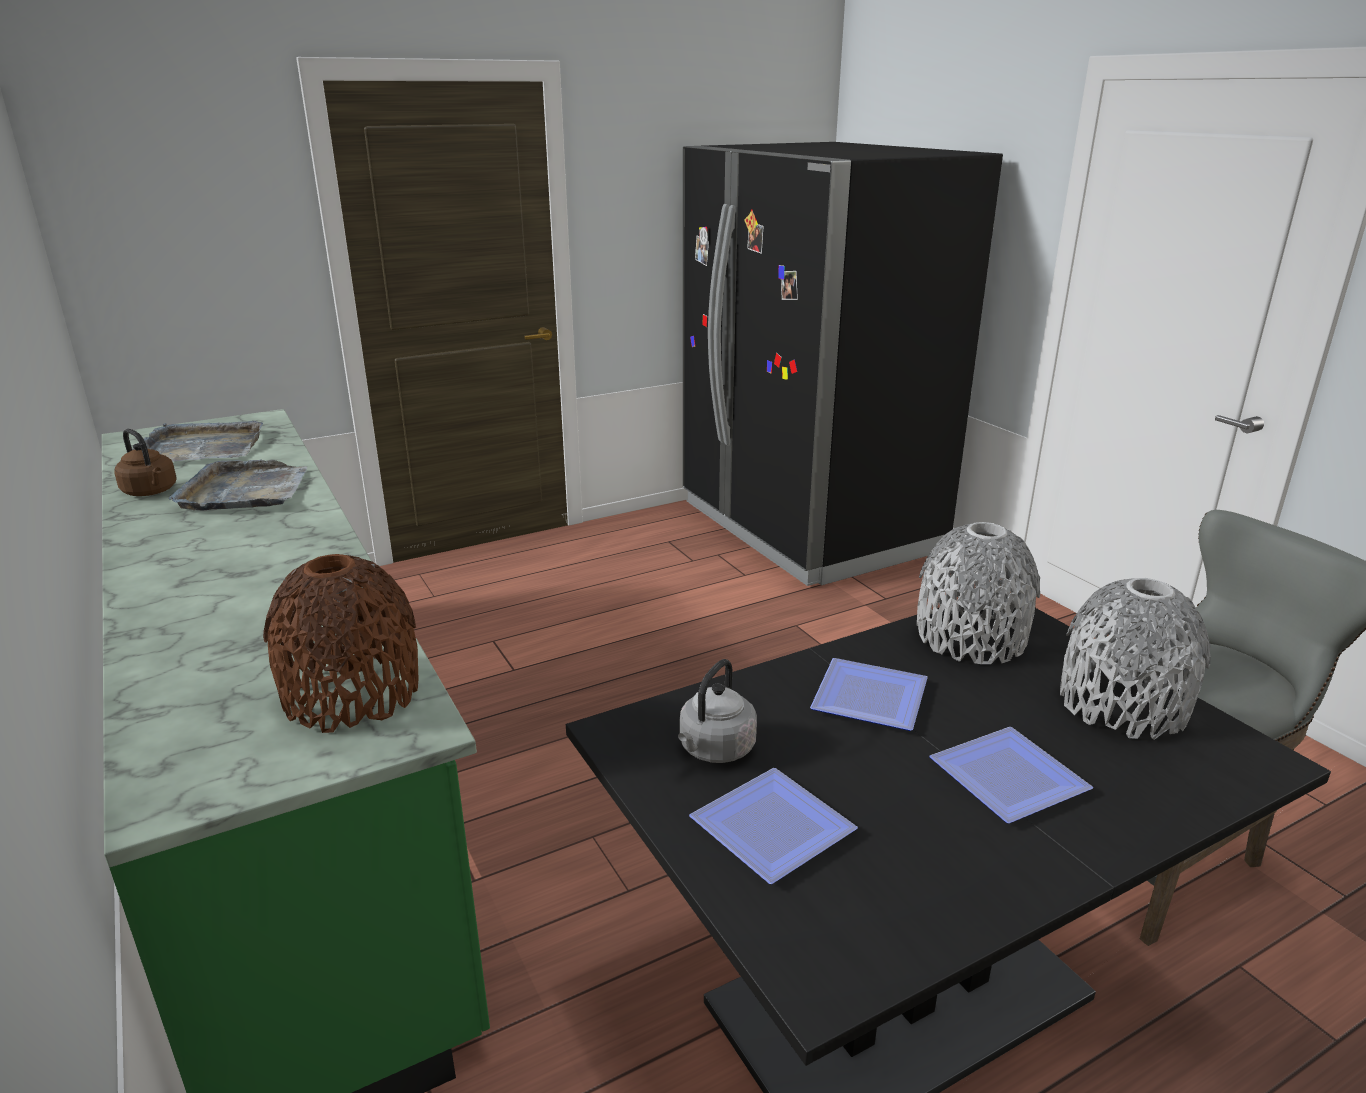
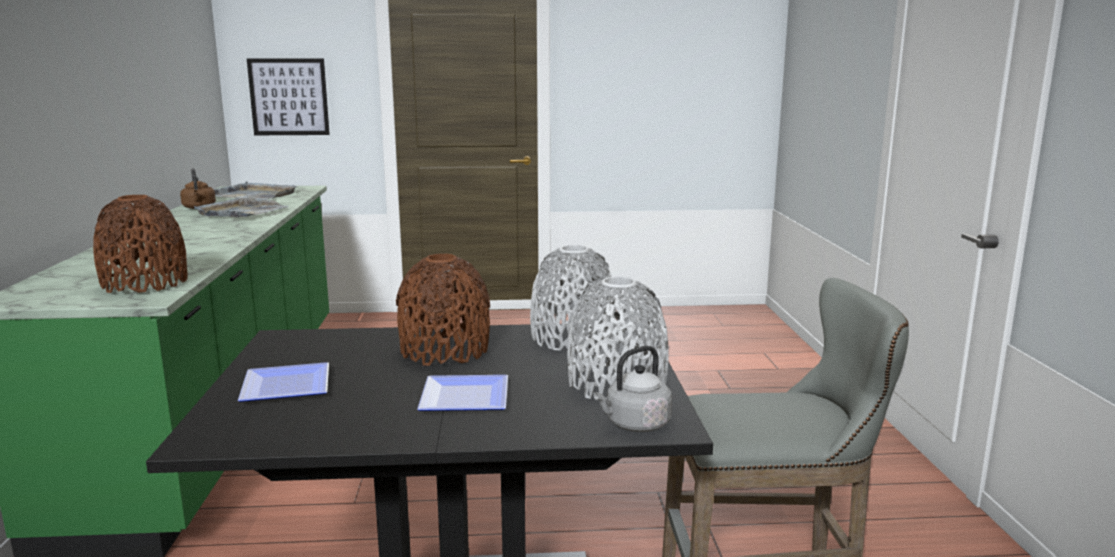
camera: 25 degrees right, 10 degrees down
grey kettle [678,659,757,763] -> grey kettle moved to [593,346,672,432]
black fridge [683,142,1003,586] -> none
plate [810,658,928,731] -> brown vase [396,254,490,366]
none -> picture [247,59,330,135]

